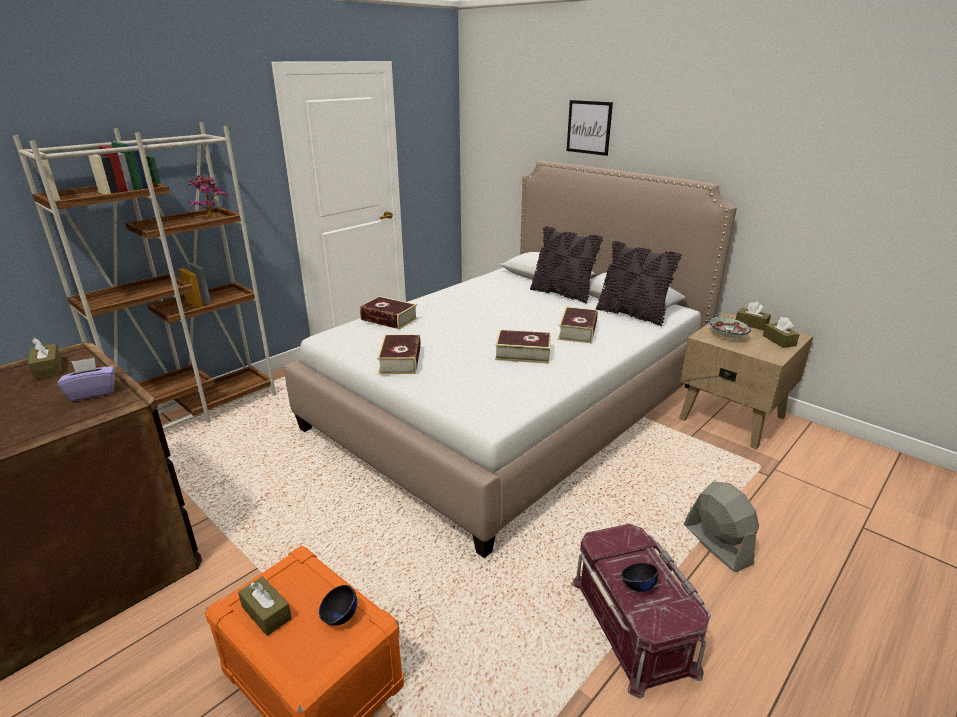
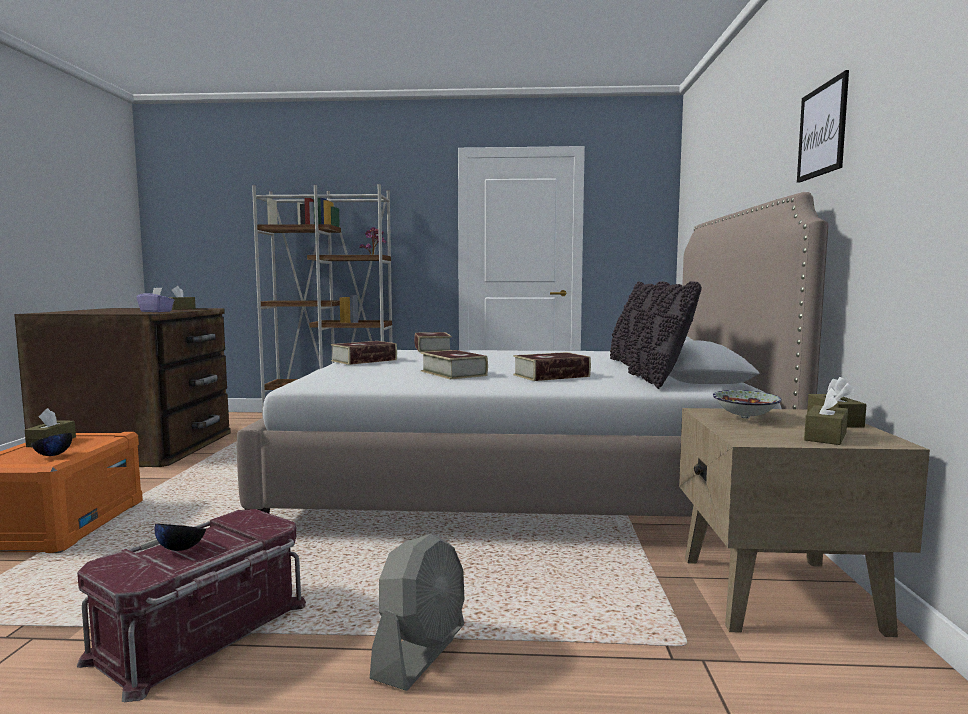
camera: 50 degrees right, 20 degrees down
picture [567,100,613,156] -> picture moved to [797,70,849,183]

